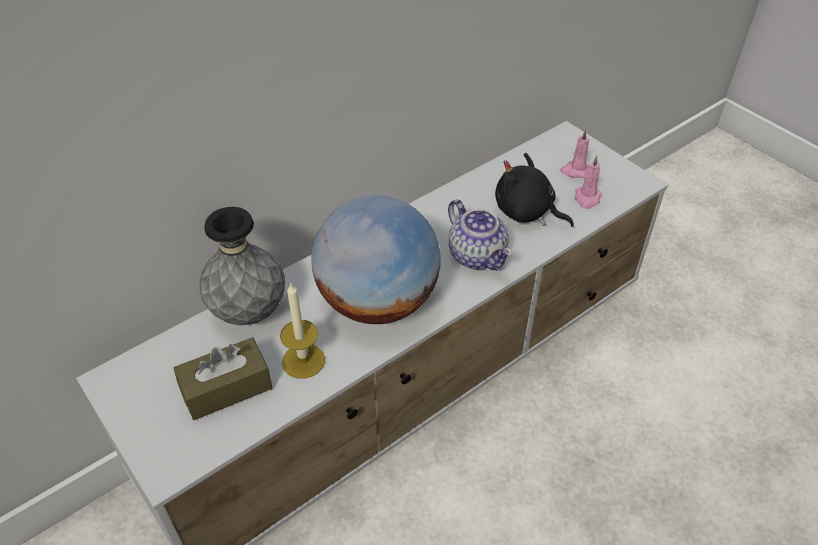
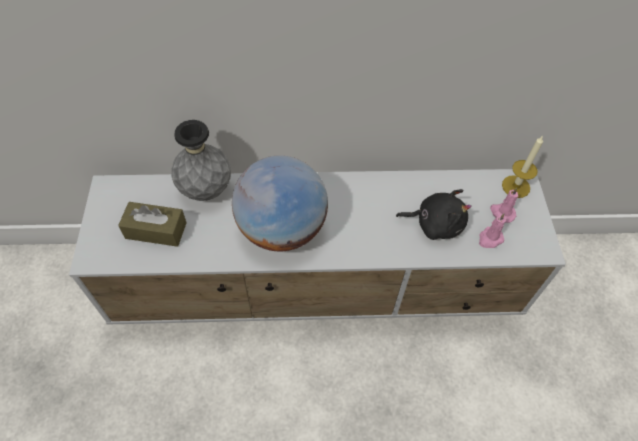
camera: 35 degrees right, 10 degrees up
candle [280,282,325,379] -> candle moved to [502,135,543,198]
teapot [448,199,513,270] -> none
black plush toy [495,153,574,227] -> black plush toy turned 120 degrees clockwise [396,189,472,240]

